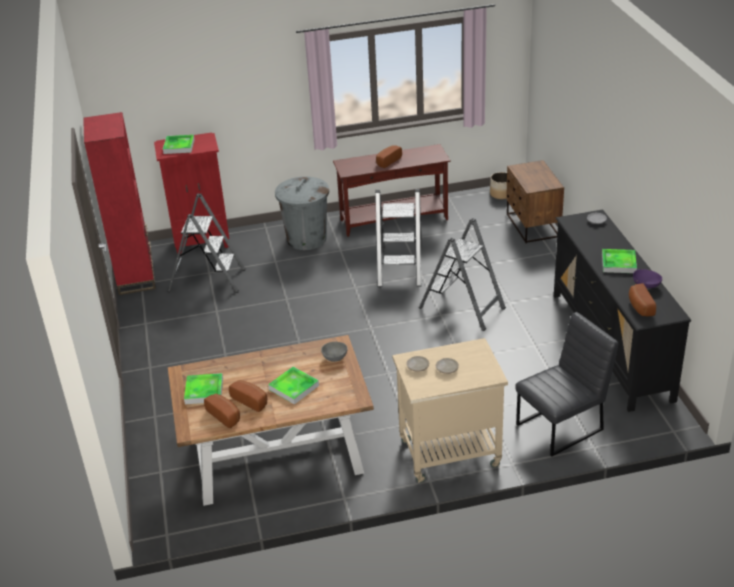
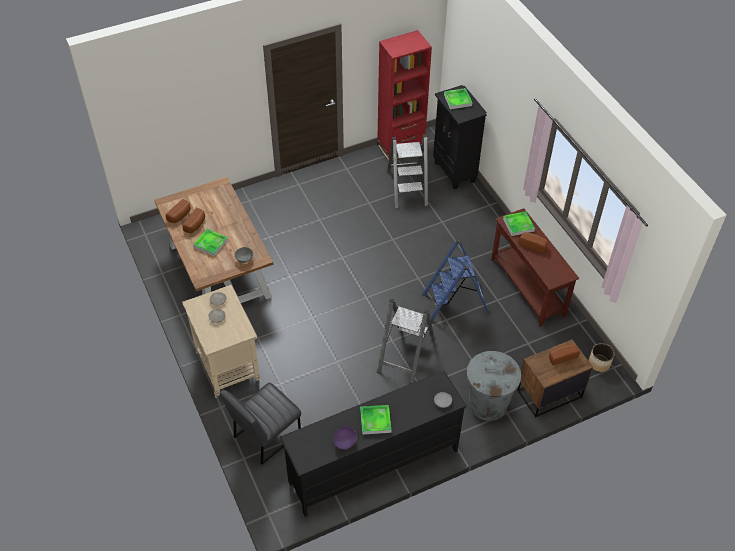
camera: 75 degrees right, 15 degrees up
red cabinet [154,132,229,255] -> black cabinet [433,85,487,189]
tray [184,373,223,404] -> tray moved to [503,211,535,236]
grey trash can [275,177,329,250] -> grey trash can moved to [467,351,521,421]
grey step ladder [375,189,422,287] -> blue step ladder [422,240,490,322]
grey chair [515,312,618,456] -> grey chair turned 90 degrees clockwise [220,383,301,465]
bread [629,283,656,316] -> bread moved to [549,344,580,365]

